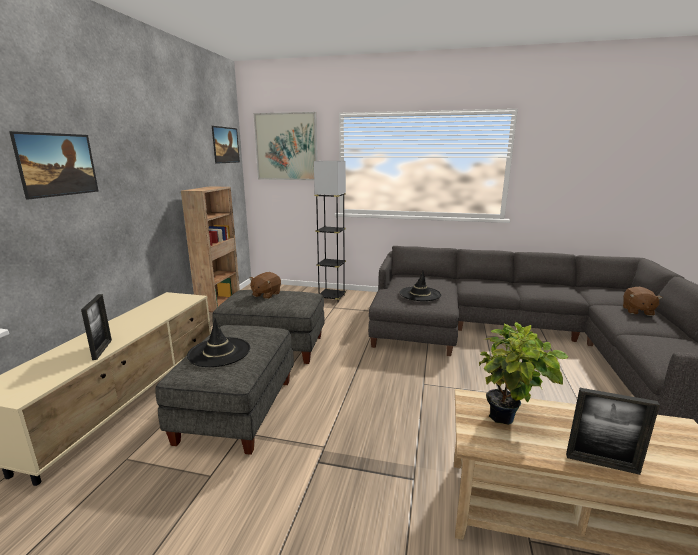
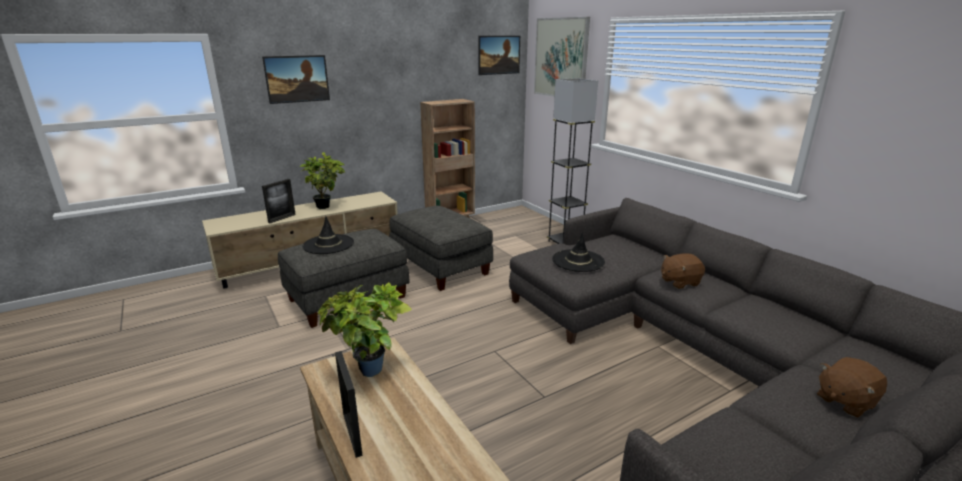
camera: 45 degrees right, 5 degrees up
brown plush toy [249,272,281,299] -> brown plush toy moved to [661,253,705,289]
none -> potted plant [299,152,345,209]

